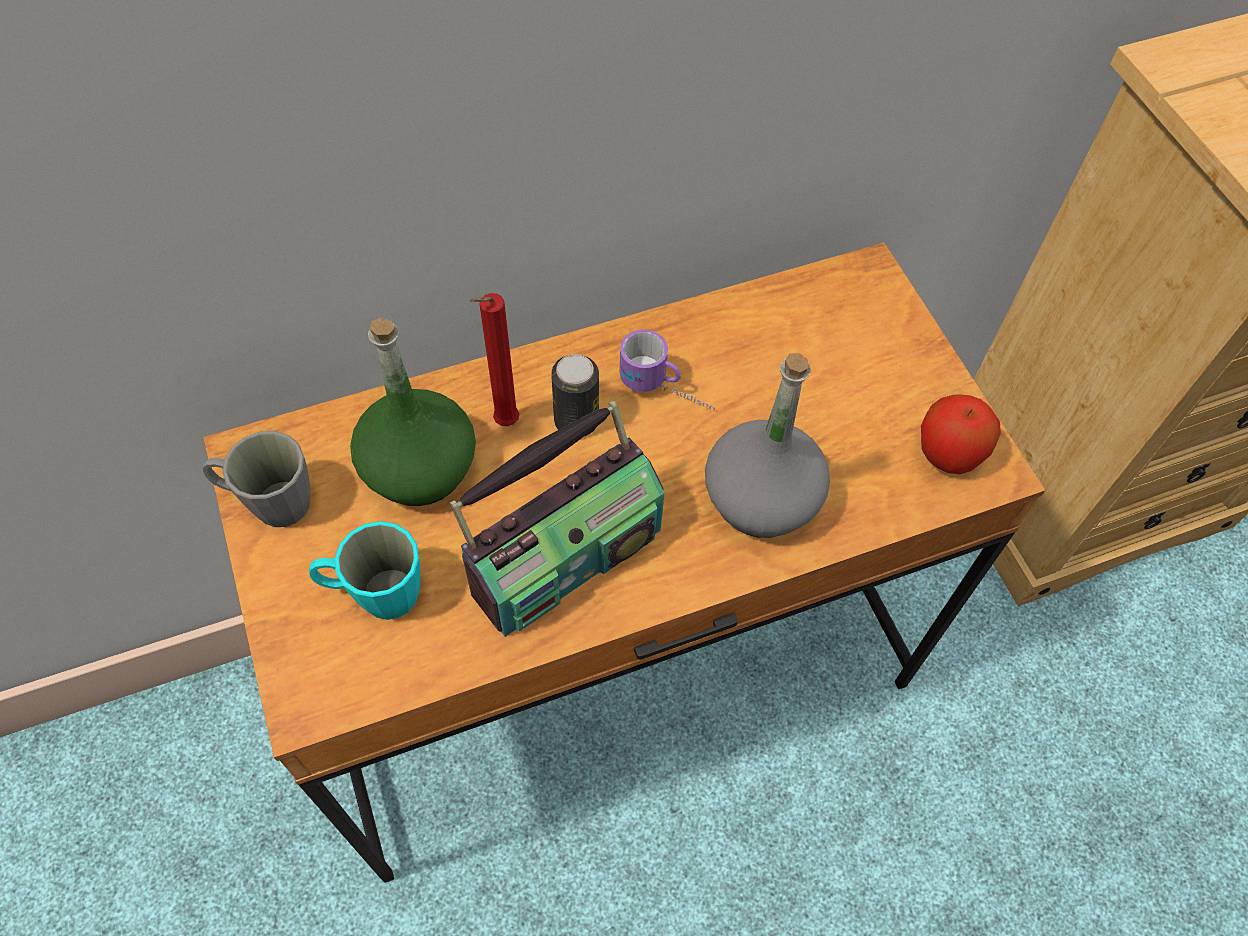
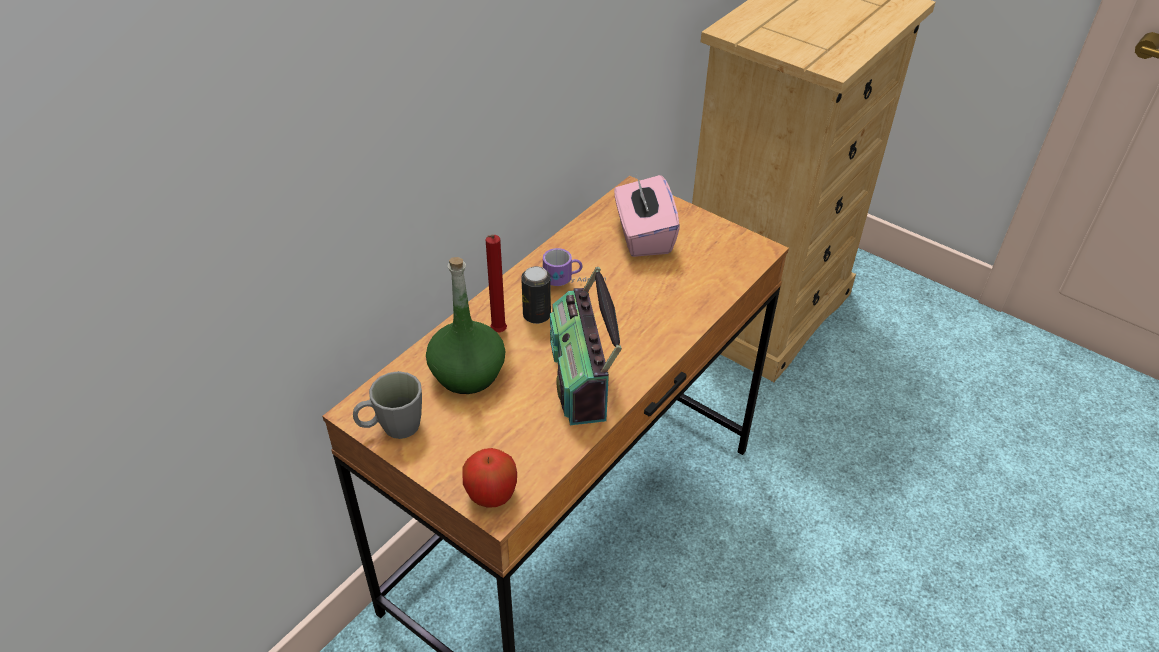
camera: 30 degrees left, 15 degrees down
turquoise mug [309,521,420,620] -> none
radio [450,401,665,637] -> radio turned 150 degrees clockwise [550,267,622,425]
grey bottle [705,353,830,538] -> none
apple [921,394,1001,474] -> apple moved to [463,448,517,507]
none -> pink tissue box [614,175,680,257]

